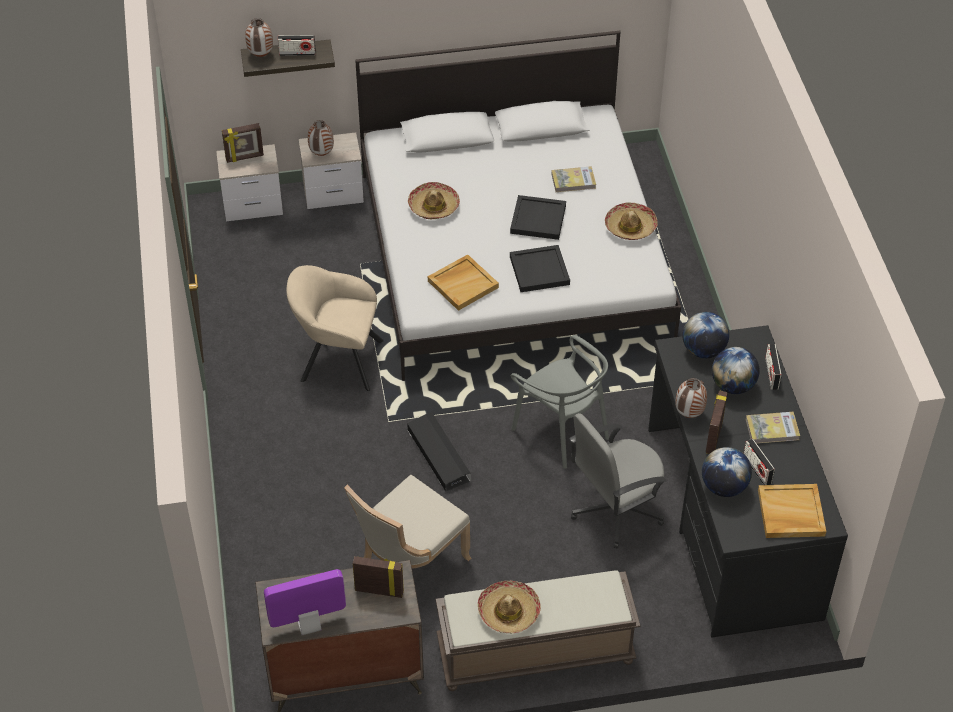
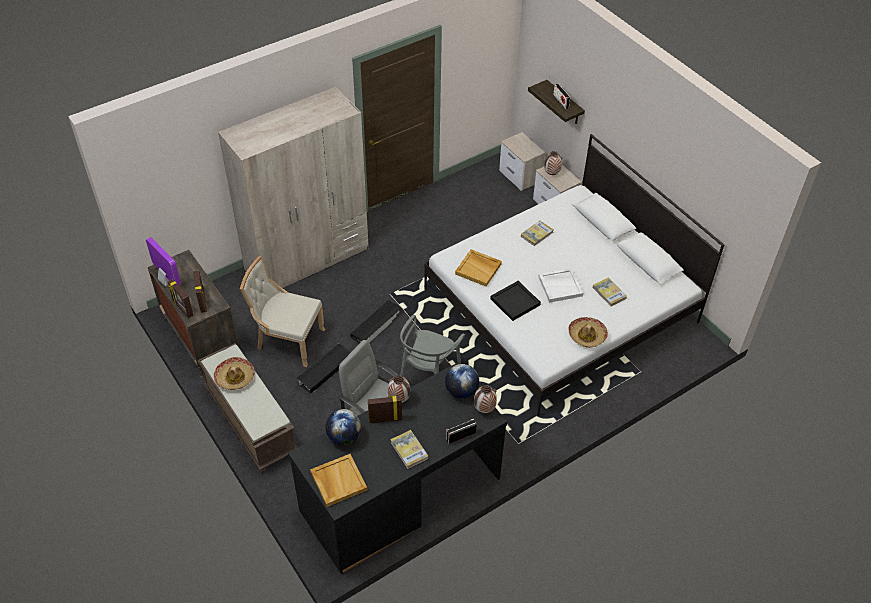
camera: 65 degrees right, 0 degrees up
picture frame [222,123,264,163] -> picture frame moved to [167,279,194,318]
vase [245,18,273,57] -> vase moved to [474,385,497,413]
beige armchair [286,265,384,391] -> none
hat [408,182,460,219] -> book [521,221,554,246]
black tray [510,195,566,240] -> white tray [538,268,583,303]
globe [712,347,760,394] -> none
radio [744,439,775,485] -> none
none -> beige wardrobe [218,86,369,288]
none -> black storage box [296,344,350,394]

